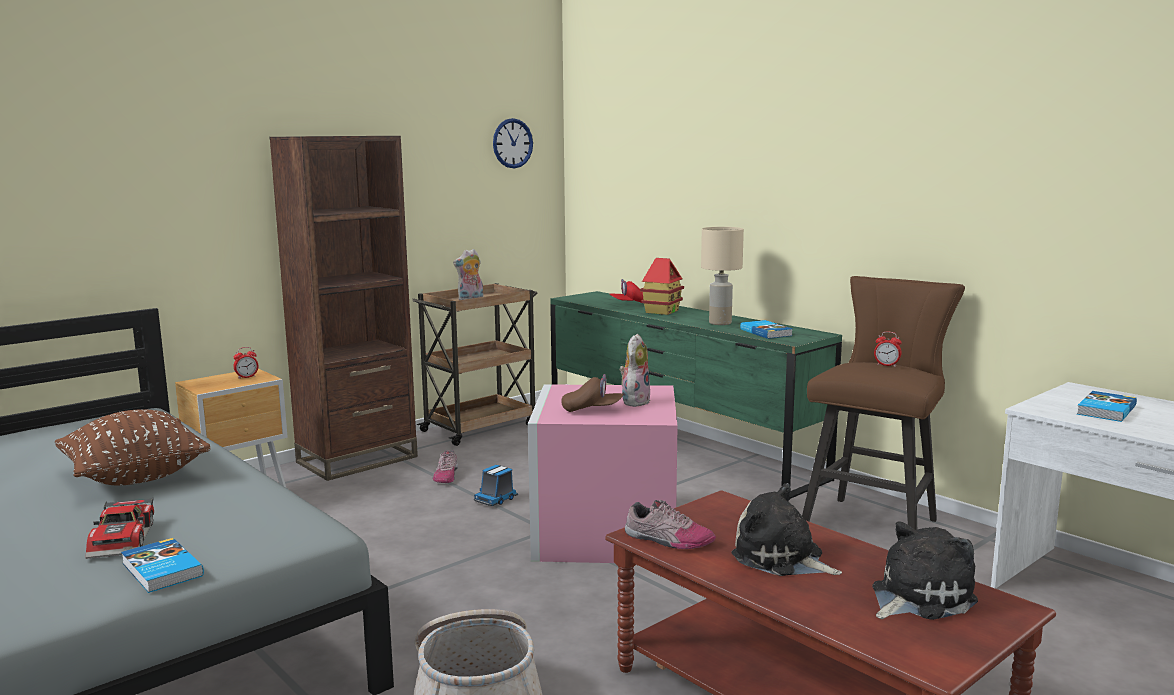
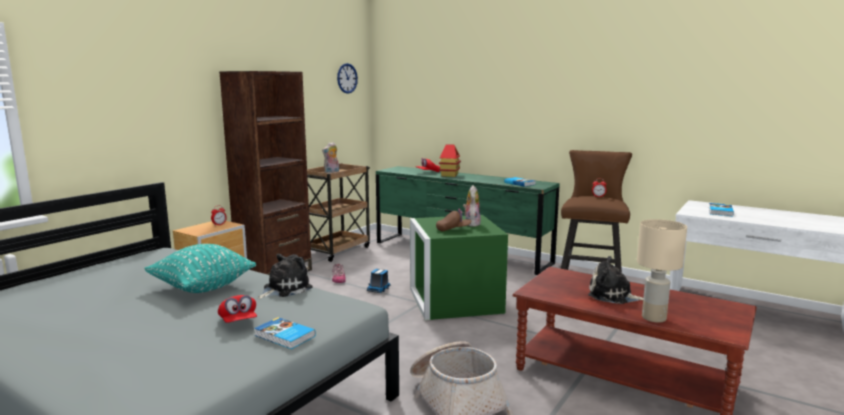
camera: 15 degrees left, 0 degrees up
brown pillow [55,409,211,485] -> turquoise pillow [144,244,256,293]
toy car [85,497,154,559] -> red cap [218,295,257,323]
pink storage box [528,384,678,563] -> green storage box [410,215,508,320]
shoe [625,500,716,549] -> none
beige table lamp [701,227,744,325] -> beige table lamp moved to [637,219,687,323]
plush toy [872,521,978,620] -> plush toy moved to [257,254,313,299]

